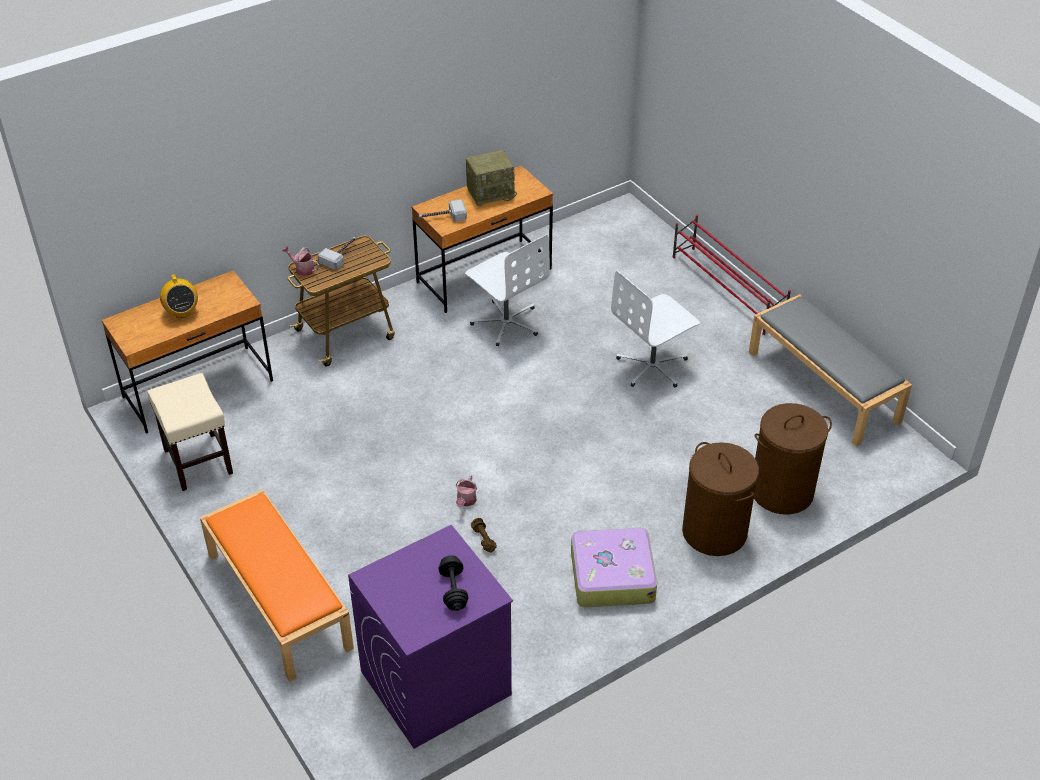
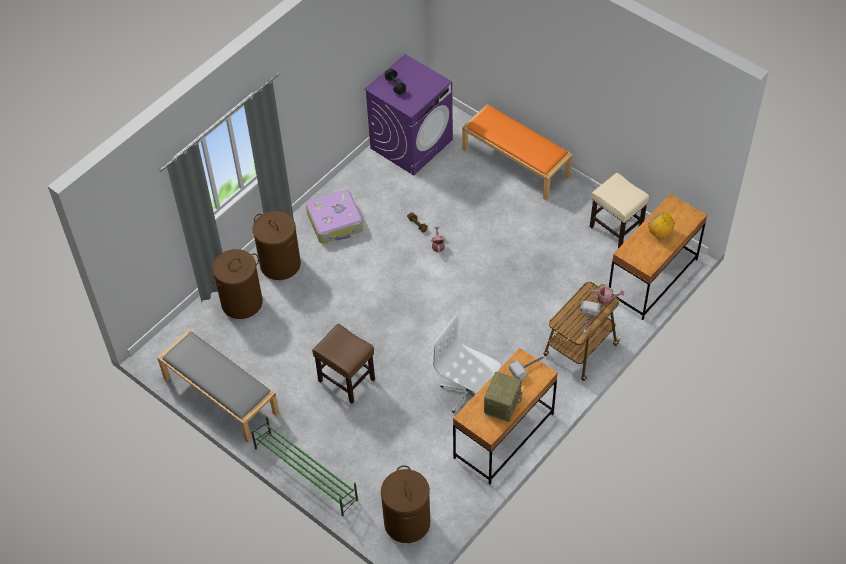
camera: 165 degrees right, 10 degrees up
radio [466,150,517,206] -> radio turned 150 degrees clockwise [484,372,523,422]
white office chair [611,271,700,387] -> brown stool [312,324,375,404]
red shoe rack [672,215,791,335] -> green shoe rack [251,416,358,517]
none -> brown laundry basket [381,465,430,543]

